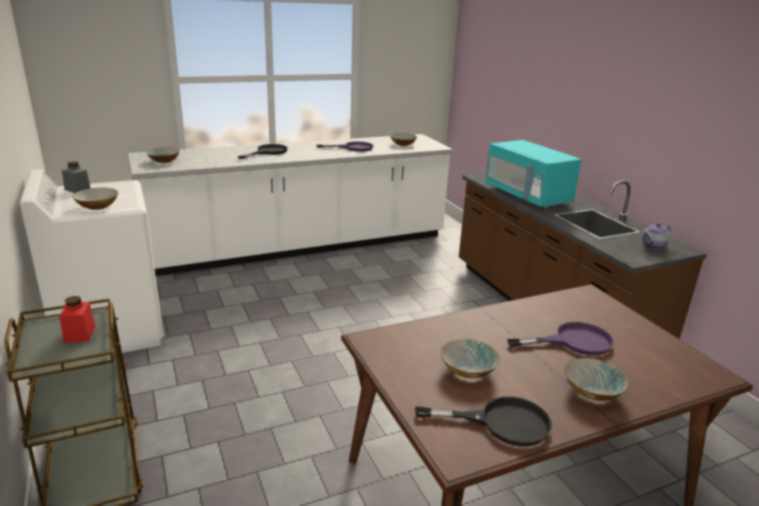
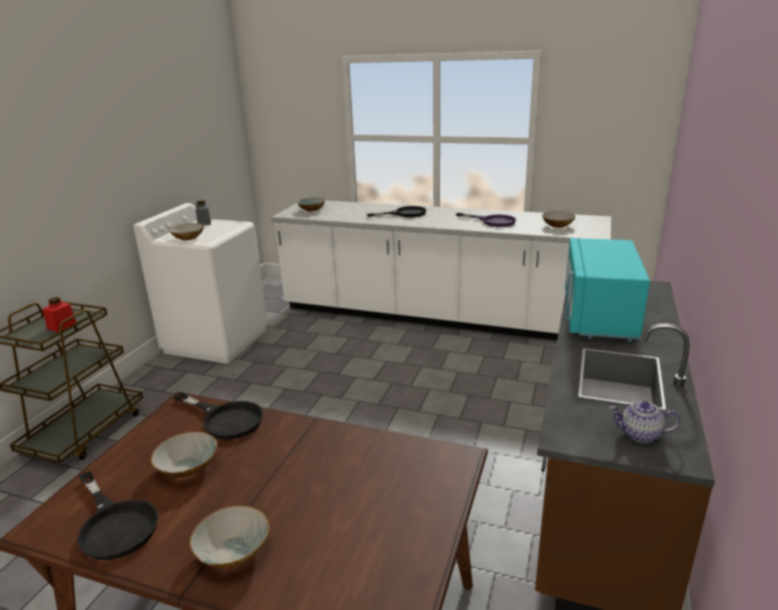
camera: 45 degrees right, 0 degrees up
purple frying pan [507,322,614,355] -> none
none -> black frying pan [173,392,263,440]

